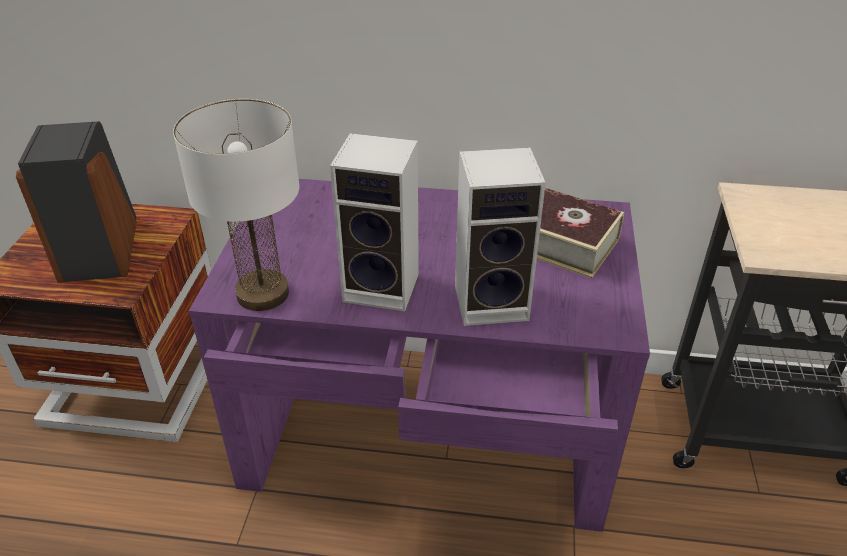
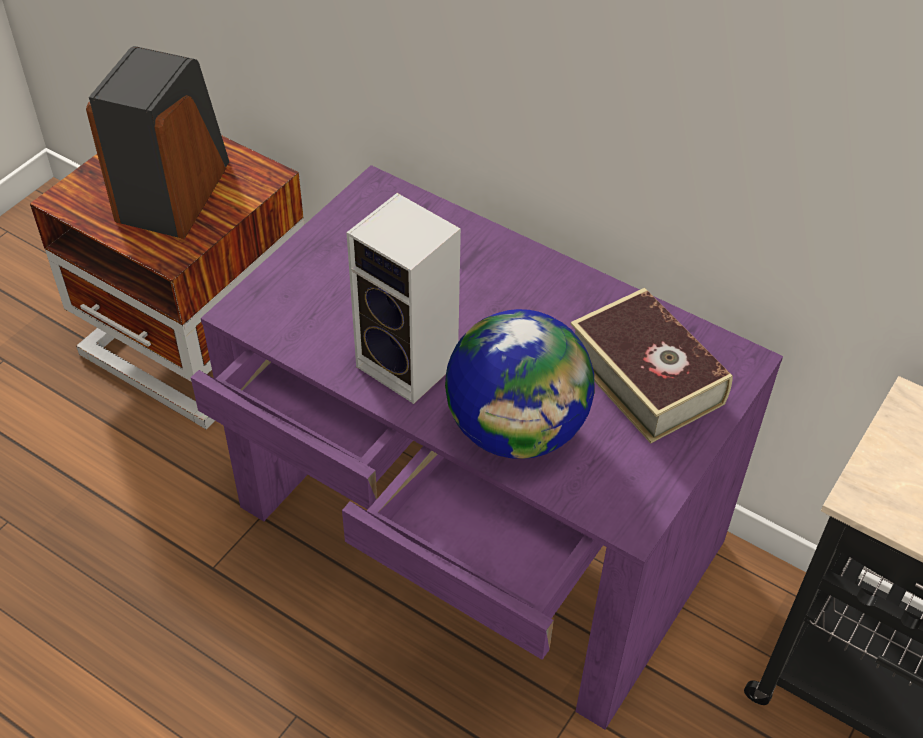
camera: 25 degrees right, 10 degrees up
table lamp [173,99,299,311] -> none
speaker [455,148,546,326] -> globe [445,309,594,459]

